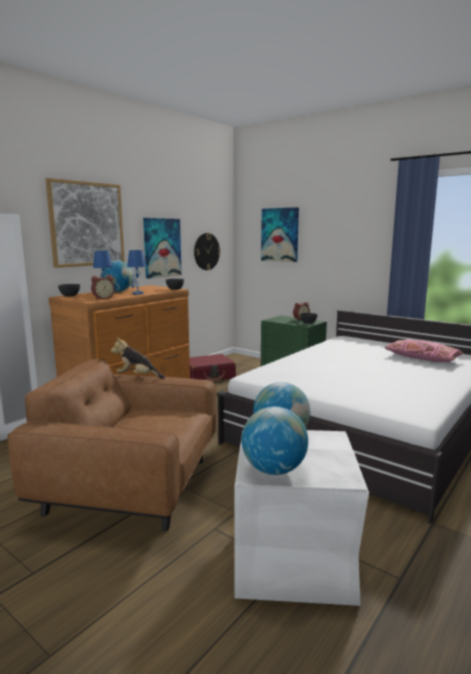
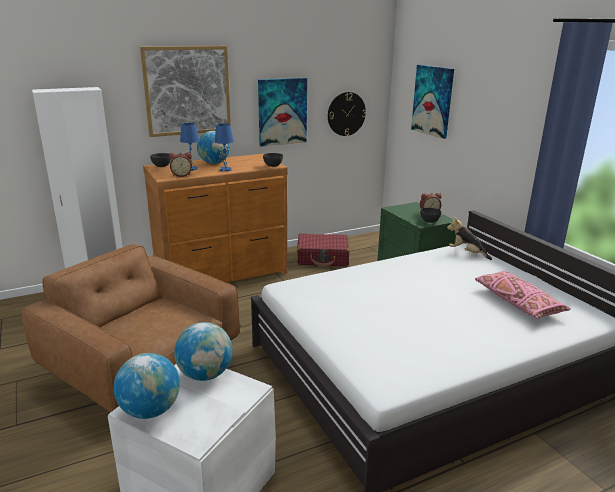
camera: 25 degrees right, 10 degrees up
plush toy [111,337,165,379] -> plush toy moved to [447,216,492,260]

